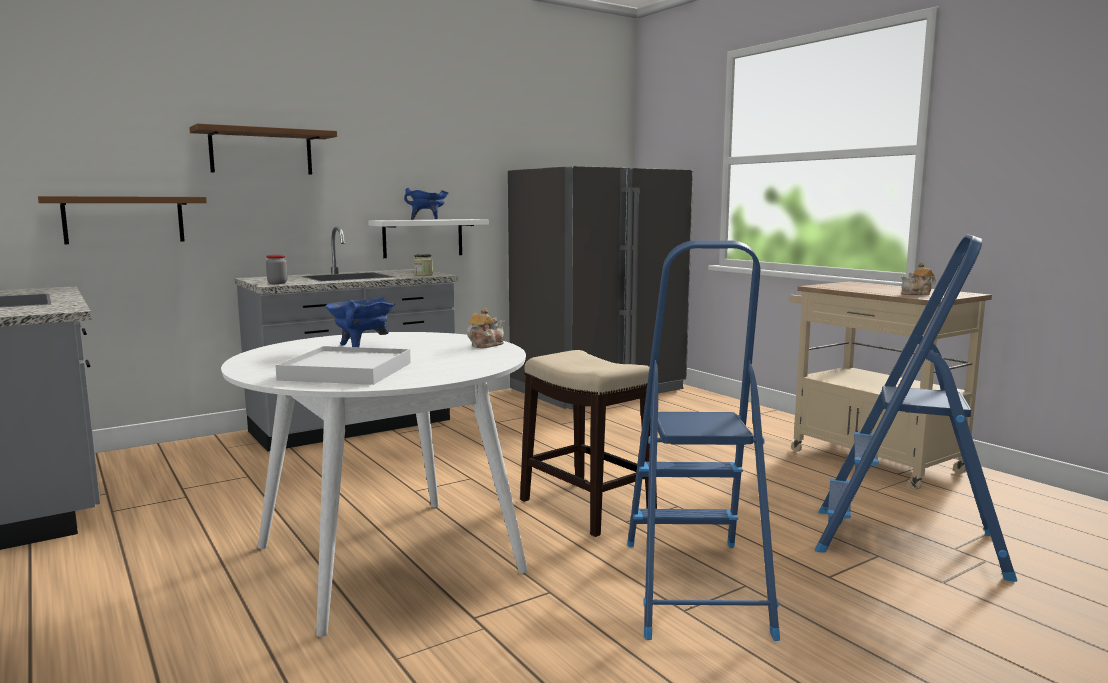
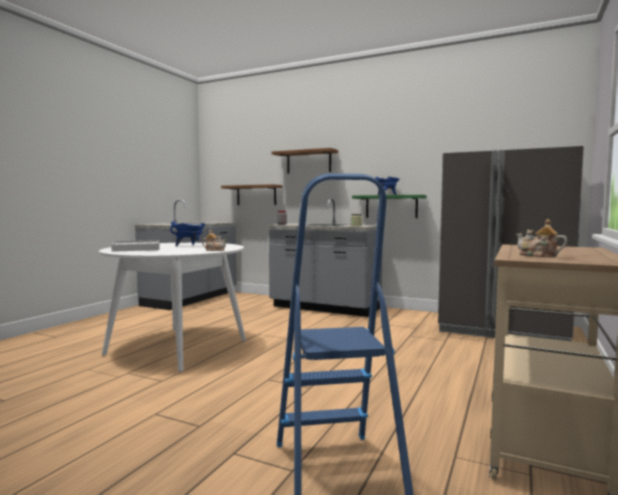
camera: 60 degrees right, 5 degrees down
white shelf [368,219,489,258] -> green shelf [352,195,427,218]
stool [520,350,657,537] -> none
blue step ladder [627,240,780,641] -> none

